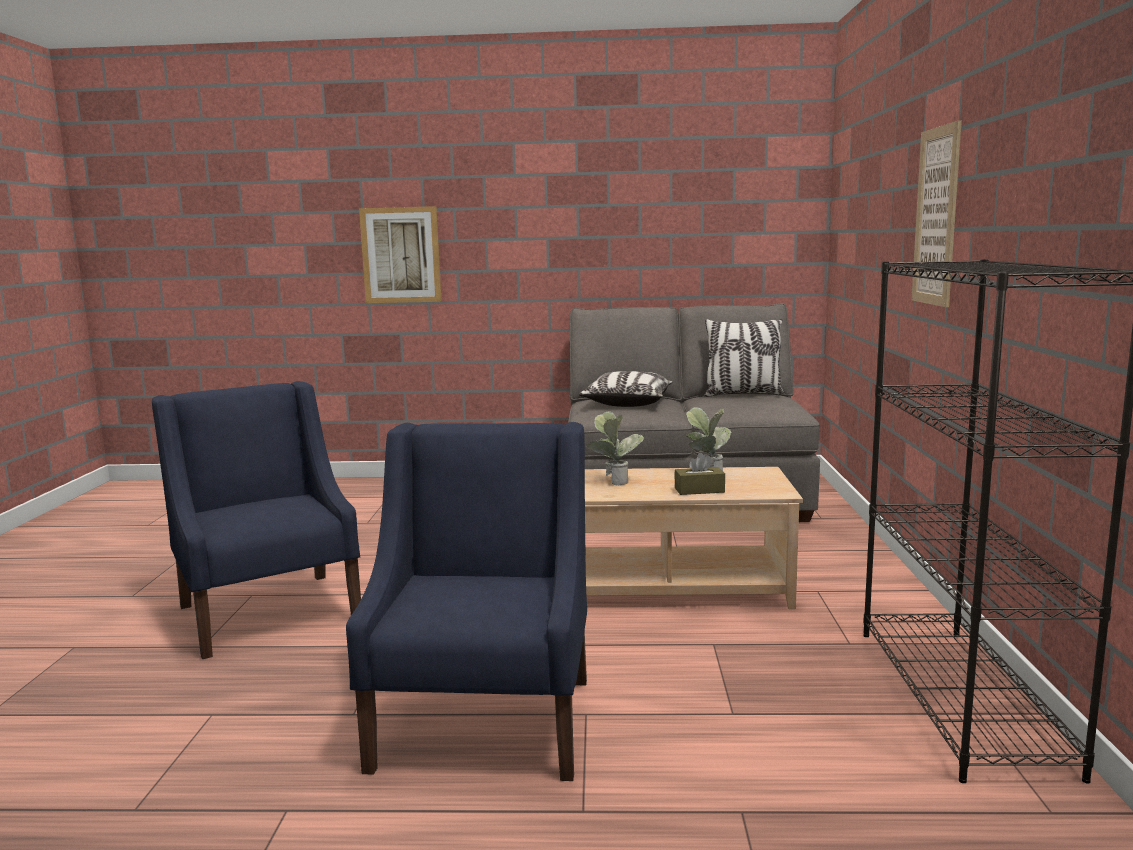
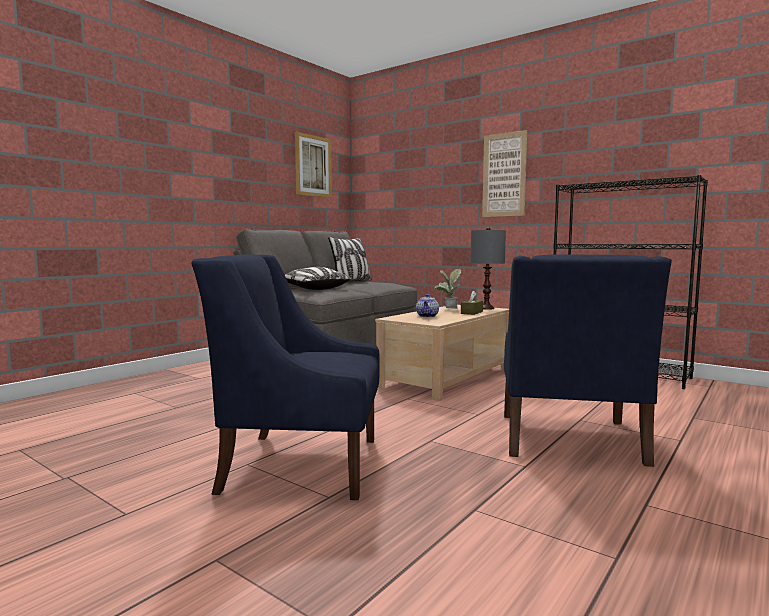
camera: 55 degrees left, 5 degrees down
blue armchair [346,422,587,781] -> blue armchair turned 120 degrees counterclockwise [504,255,672,467]
picture [359,206,442,303] -> picture moved to [295,132,332,198]
potted plant [586,411,644,486] -> teapot [416,294,439,317]
none -> grey table lamp [470,227,506,310]

